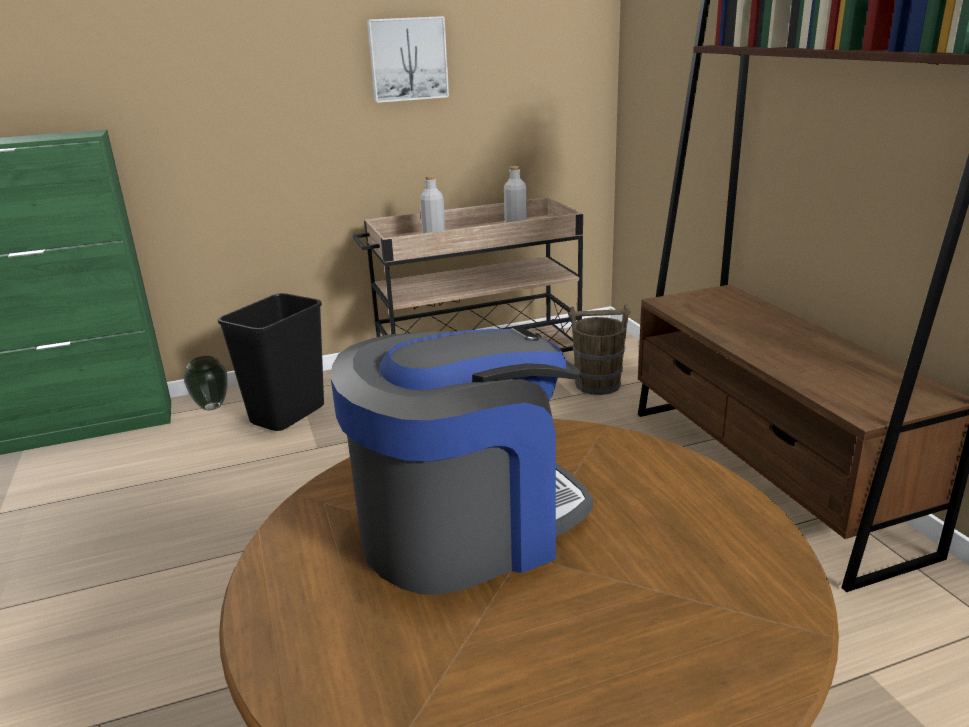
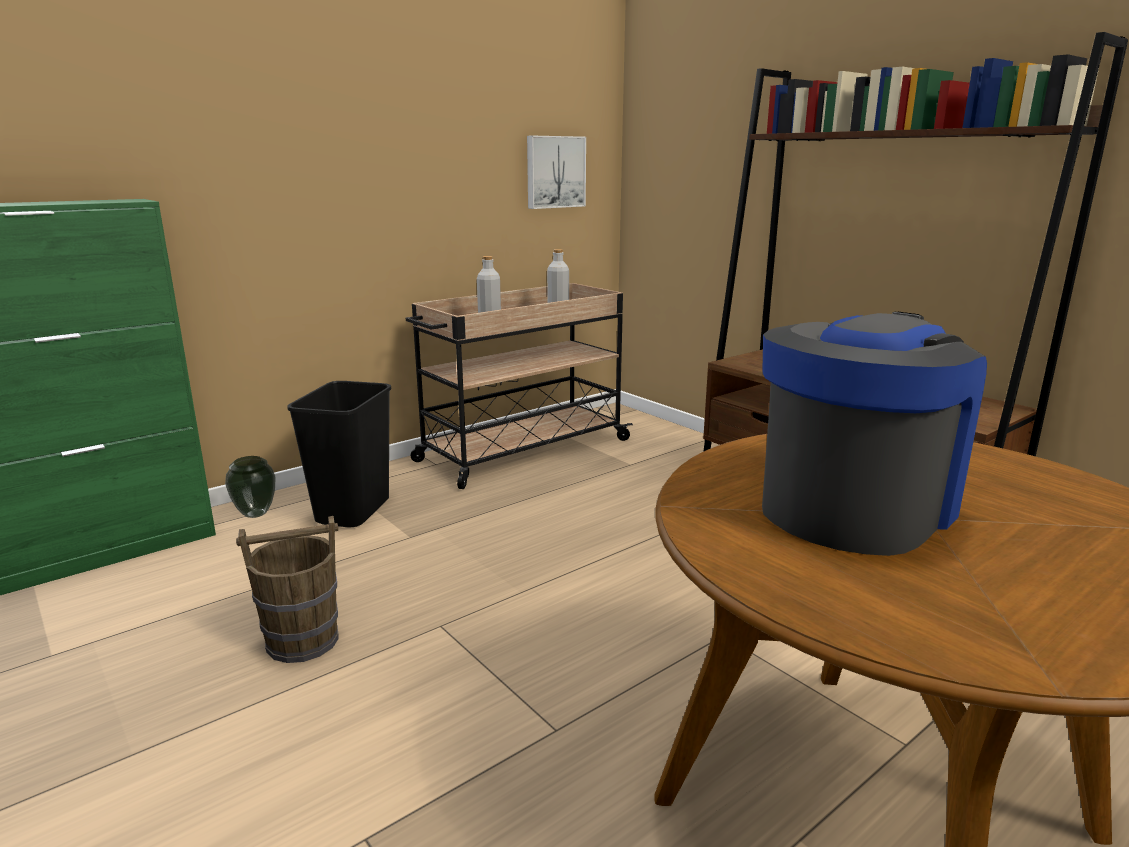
camera: 20 degrees left, 5 degrees down
picture [367,16,449,103] -> picture moved to [527,136,586,209]
brown bucket [569,304,630,395] -> brown bucket moved to [236,516,339,663]

